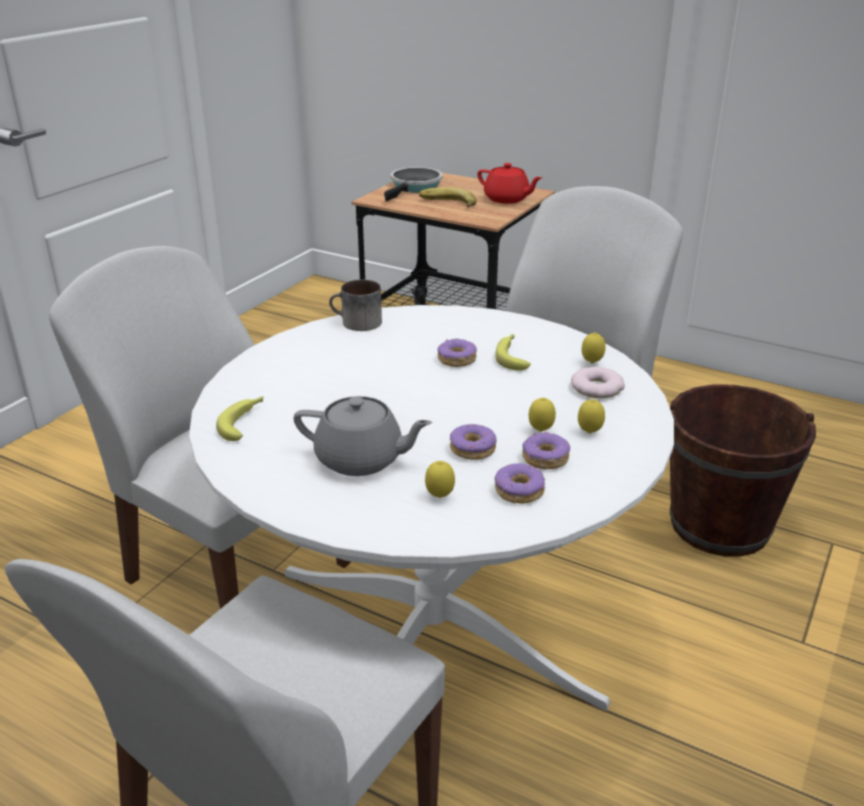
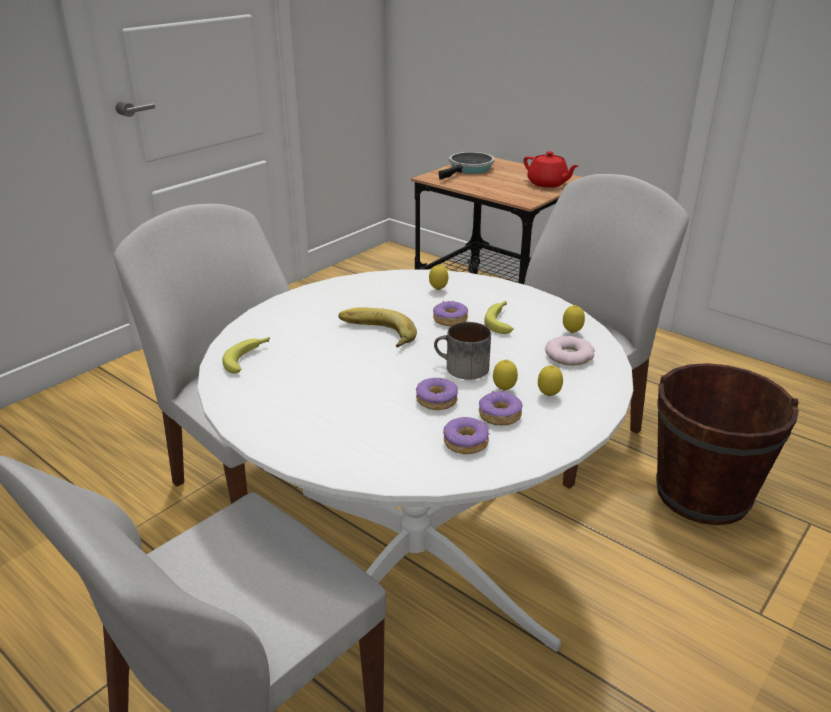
camera: 10 degrees right, 0 degrees up
grey teapot [293,396,432,476] -> none
mug [329,279,382,331] -> mug moved to [434,322,491,380]
banana [419,187,477,207] -> banana moved to [339,307,417,348]
lemon [425,461,455,498] -> lemon moved to [429,264,448,290]

